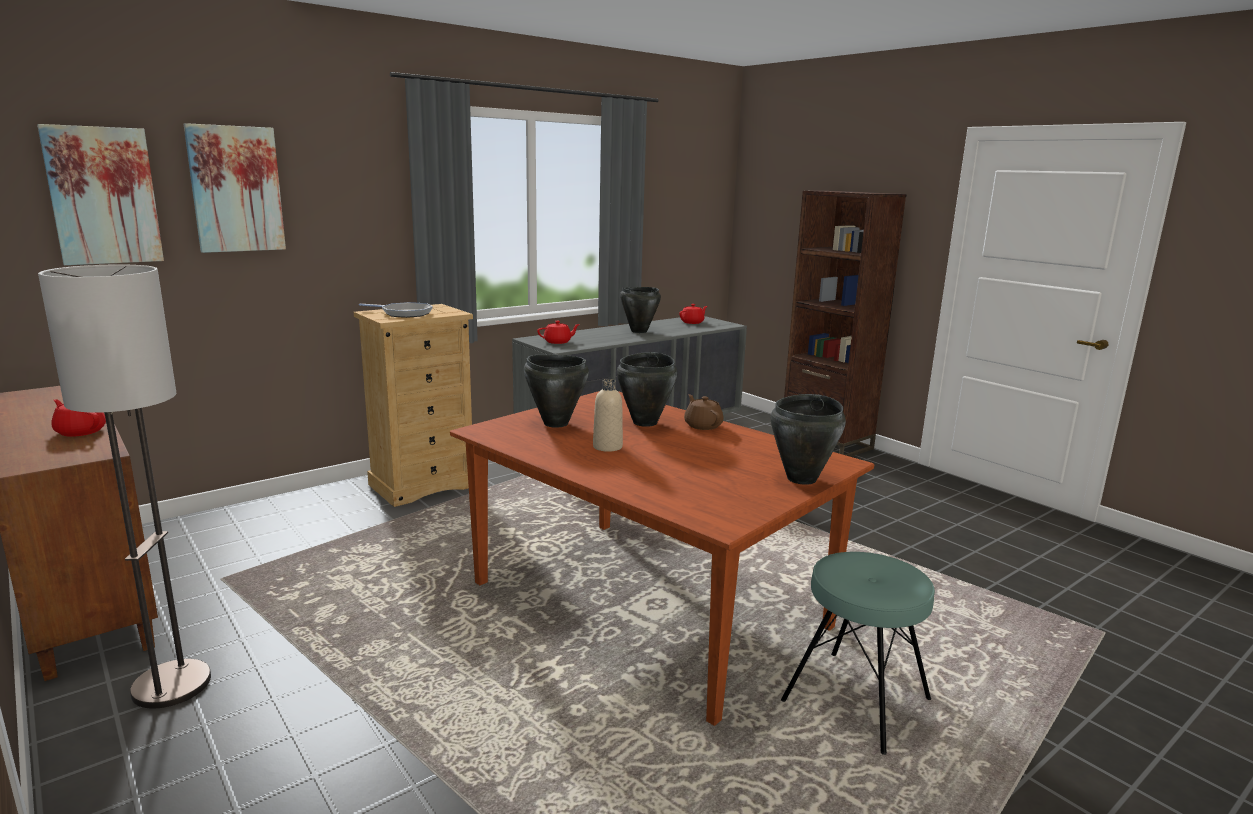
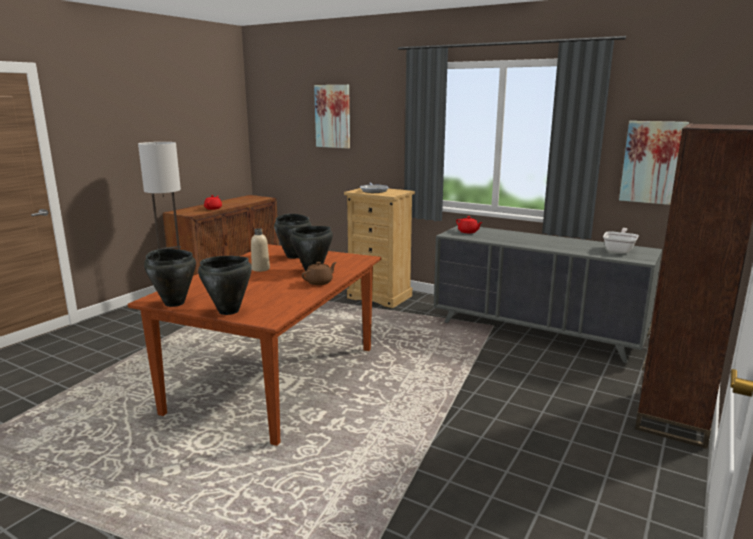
camera: 70 degrees right, 0 degrees up
picture [37,124,164,265] -> picture moved to [619,121,689,205]
black cooking pot [620,287,661,333] -> black cooking pot moved to [144,249,196,307]
red teapot [679,304,707,324] -> frying pan [603,228,639,253]
turquoise stool [781,552,935,755] -> none

